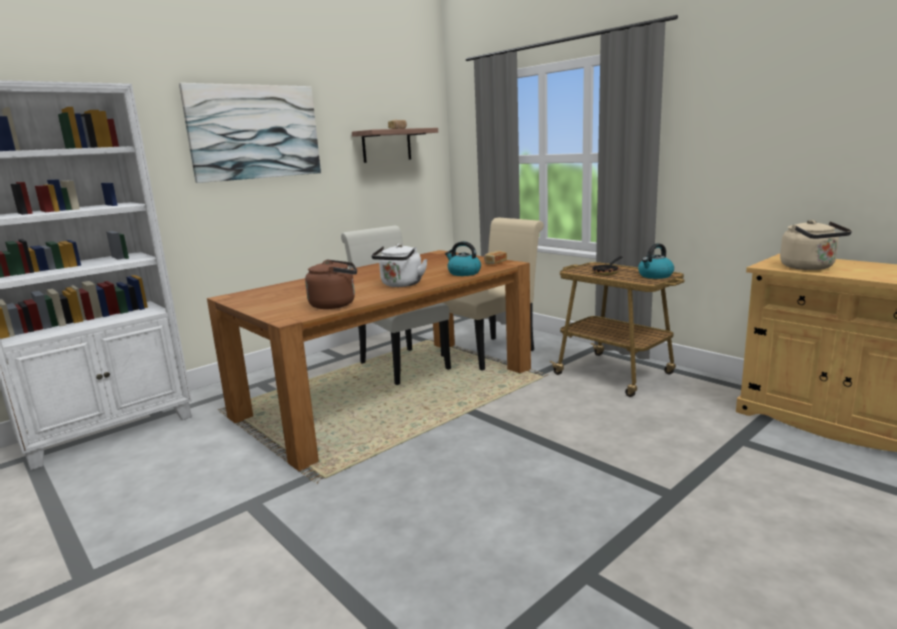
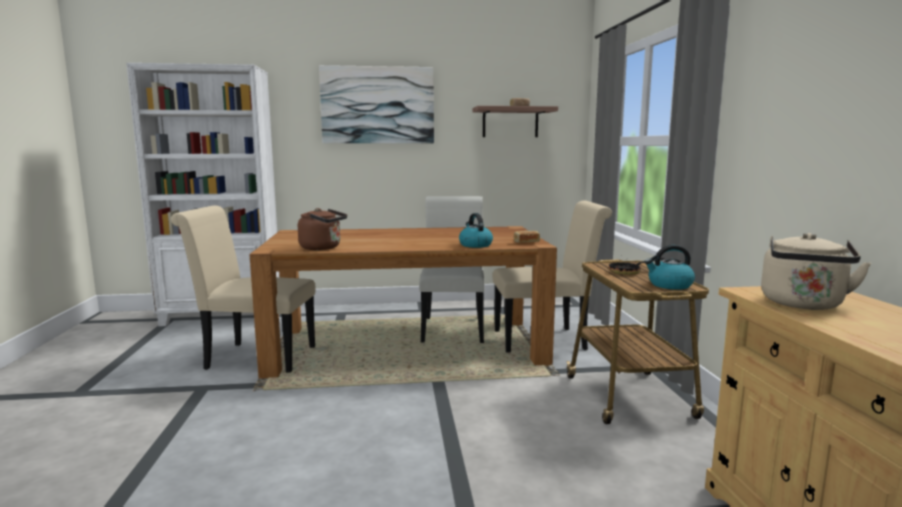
camera: 35 degrees right, 5 degrees down
white kettle [371,244,428,287] -> none
none -> beige chair [171,205,315,373]

